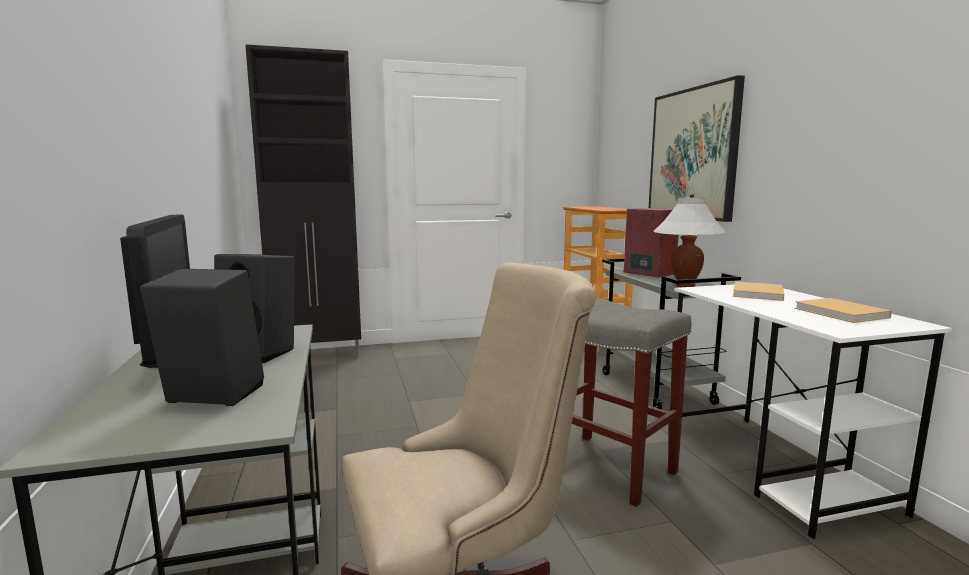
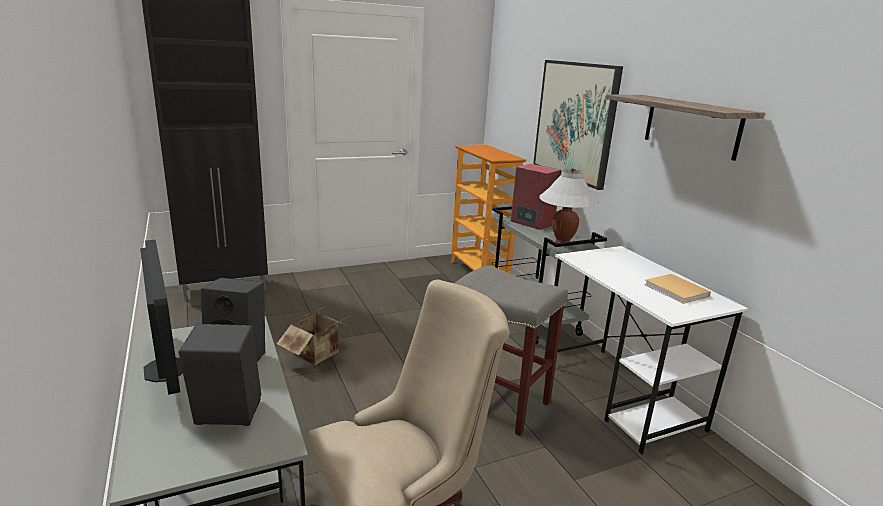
camera: 10 degrees left, 10 degrees up
beige book [733,281,784,301] -> none
none -> cardboard box [277,308,351,365]
none -> shelf [606,94,765,161]

